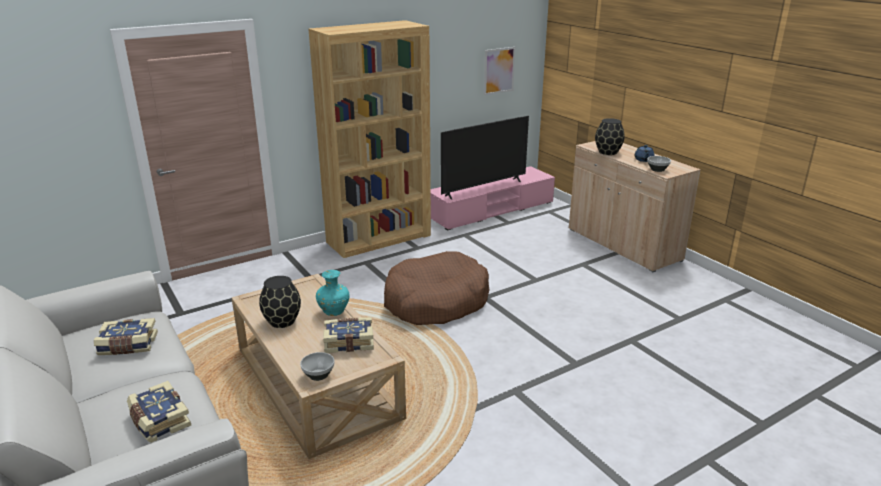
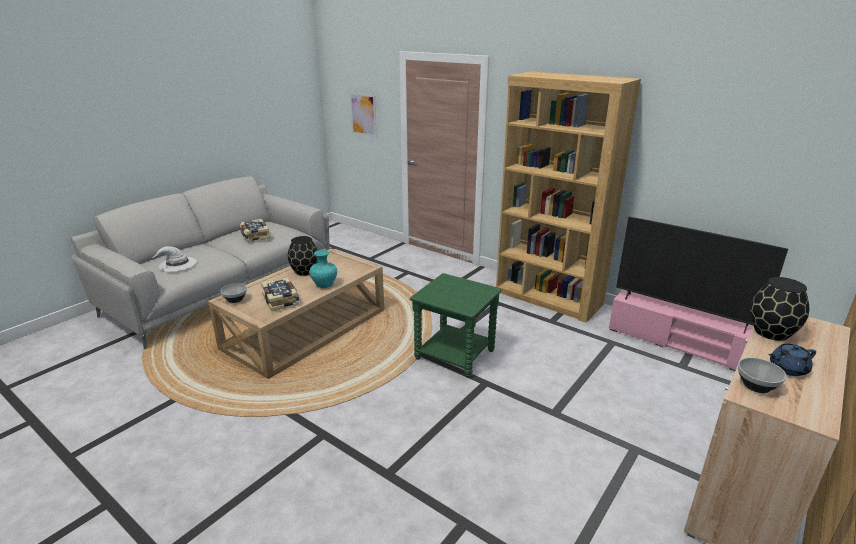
camera: 70 degrees right, 0 degrees up
book [127,381,191,443] -> white hat [152,246,197,272]
brown dog bed [384,251,489,325] -> green side table [410,273,502,378]
picture [484,47,515,95] -> picture moved to [350,93,377,137]

